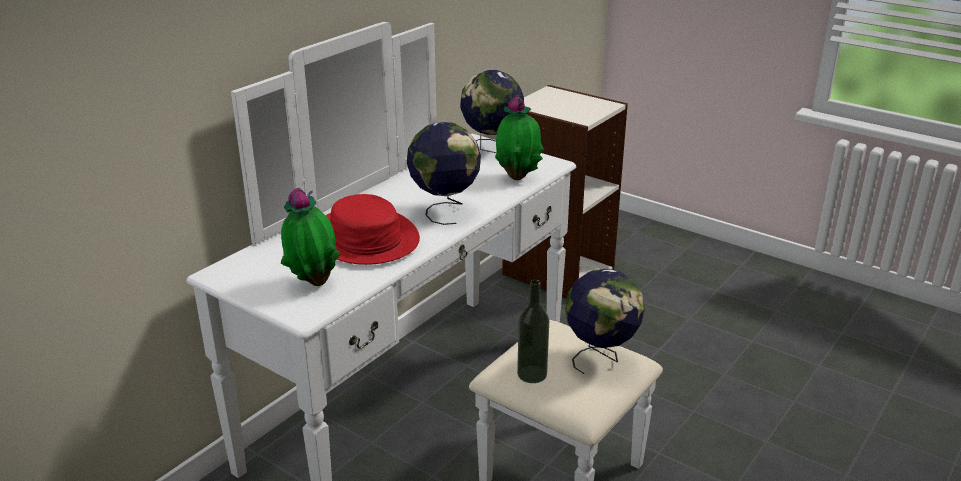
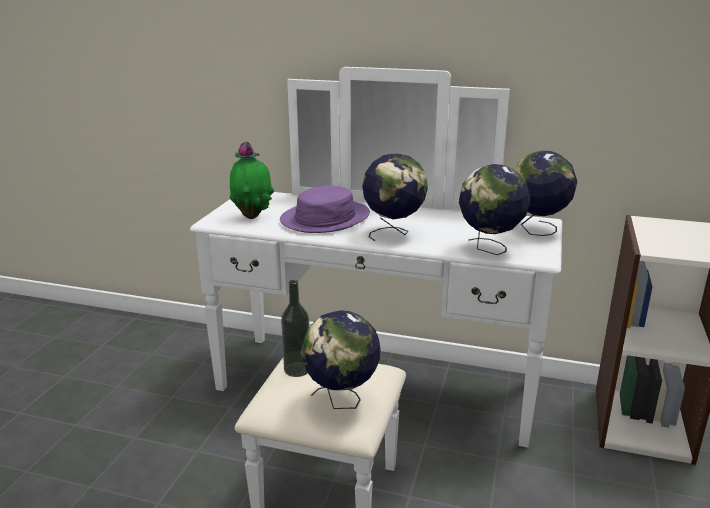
camera: 70 degrees right, 5 degrees down
red hat [325,194,420,265] -> purple hat [280,186,370,233]
potted plant [495,95,544,180] -> globe [459,164,530,255]

